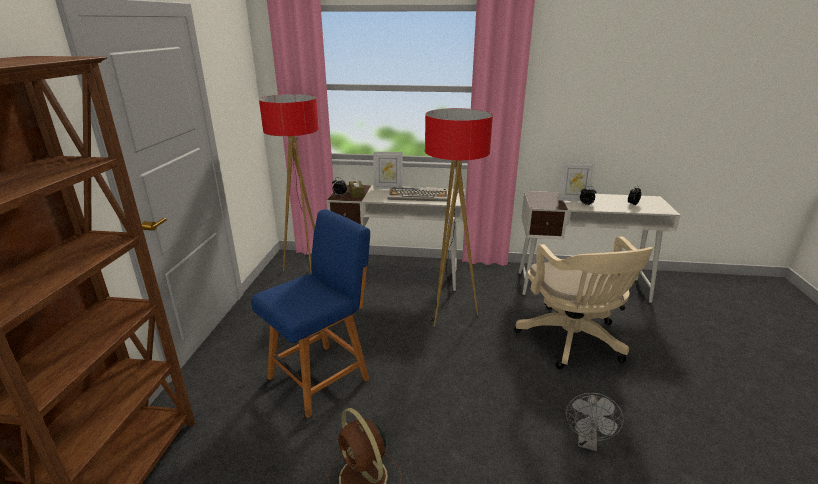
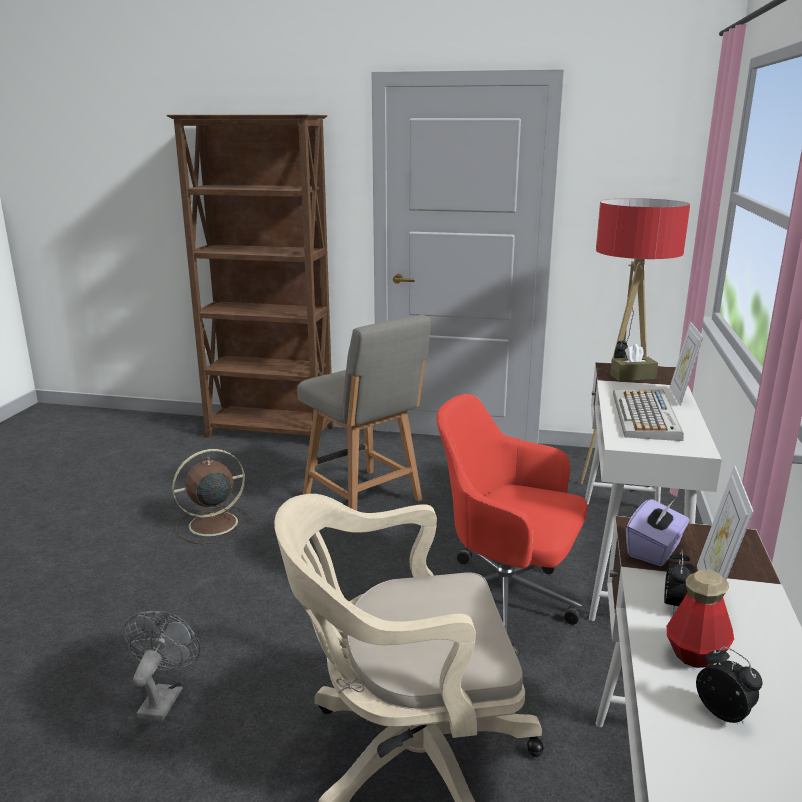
camera: 95 degrees right, 5 degrees down
blue chair [251,209,370,418] -> grey chair [297,315,431,511]
floor lamp [425,108,493,327] -> red office chair [437,394,588,658]
grey fan [566,393,624,451] -> grey fan turned 75 degrees clockwise [123,611,201,721]
none -> purple tissue box [626,499,689,566]
none -> bottle [667,570,734,668]

